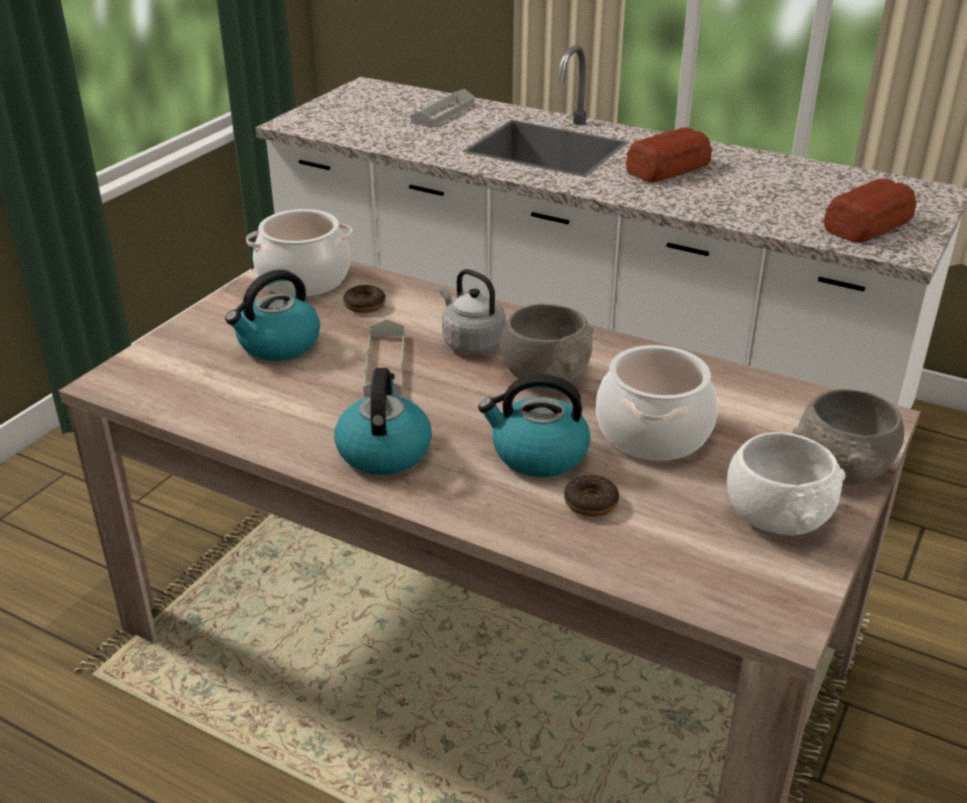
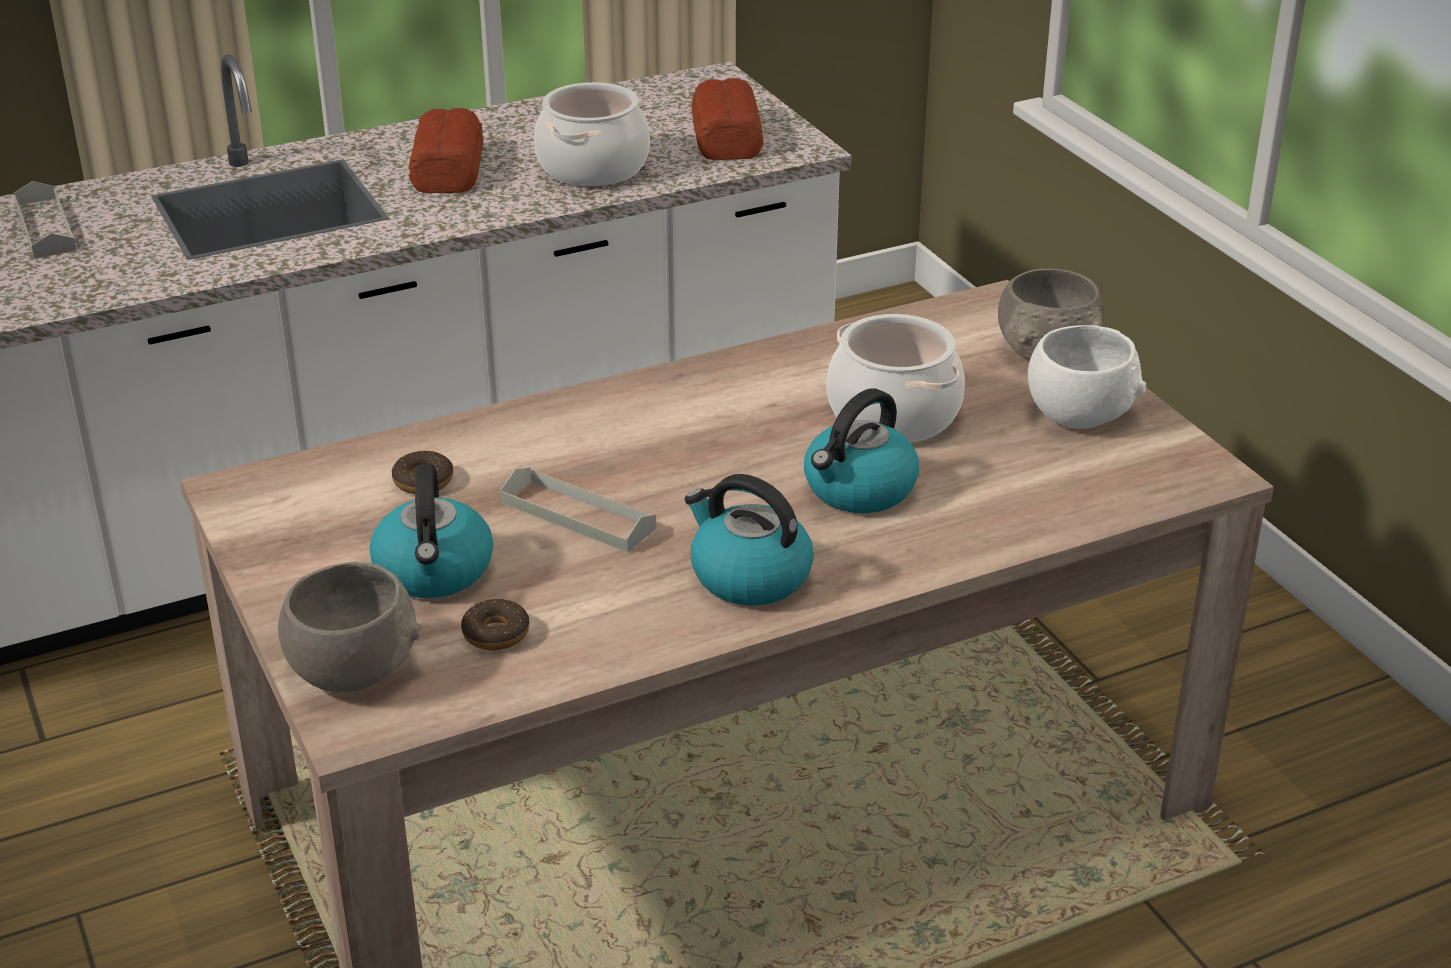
camera: 55 degrees left, 0 degrees up
cooking pot [246,209,352,297] -> cooking pot moved to [534,82,650,186]
grey kettle [440,269,506,354] -> none
grey bowl [500,304,593,382] -> grey bowl moved to [278,562,422,693]
donut [564,475,619,517] -> donut moved to [461,599,529,650]

